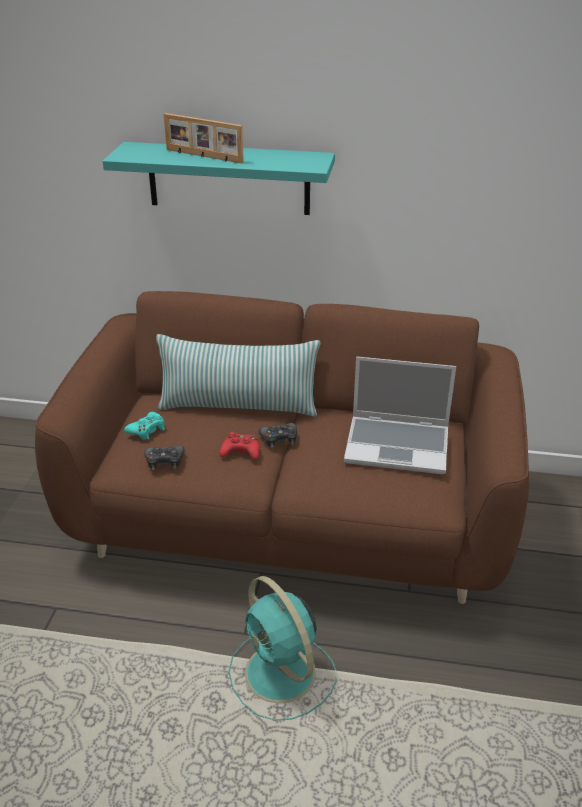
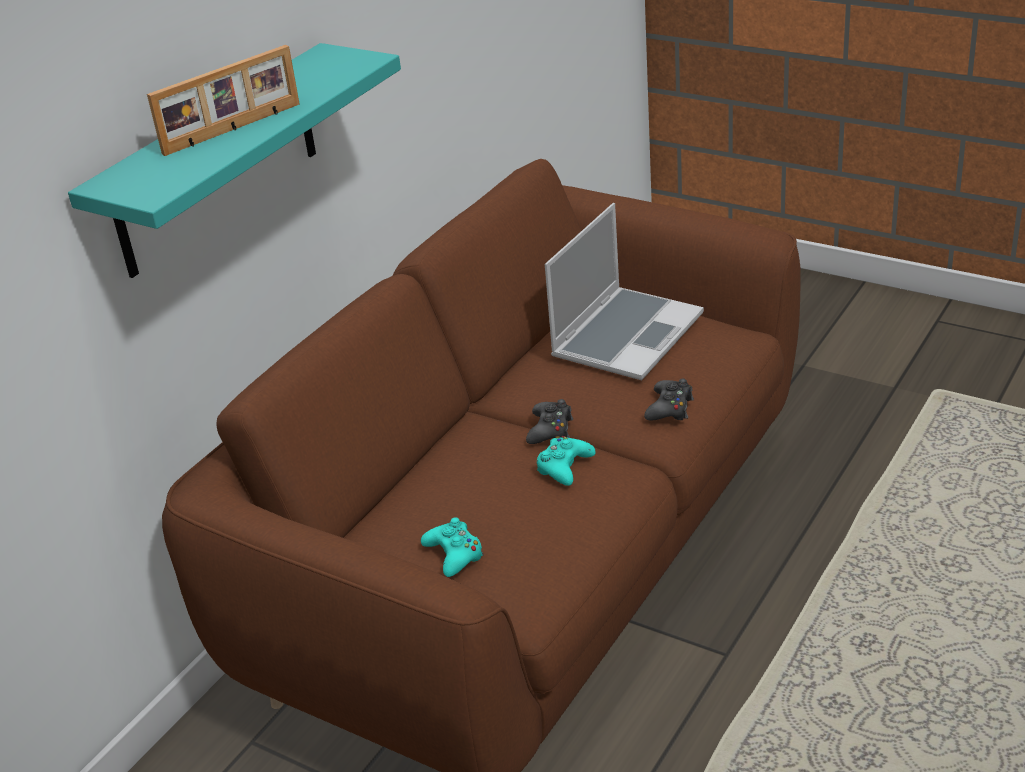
camera: 65 degrees left, 0 degrees up
black game controller [144,446,185,470] -> black game controller moved to [644,379,694,421]
pillow [156,334,321,417] -> none
red game controller [220,432,260,460] -> turquoise game controller [537,436,596,486]
turquoise fan [228,576,336,721] -> none

